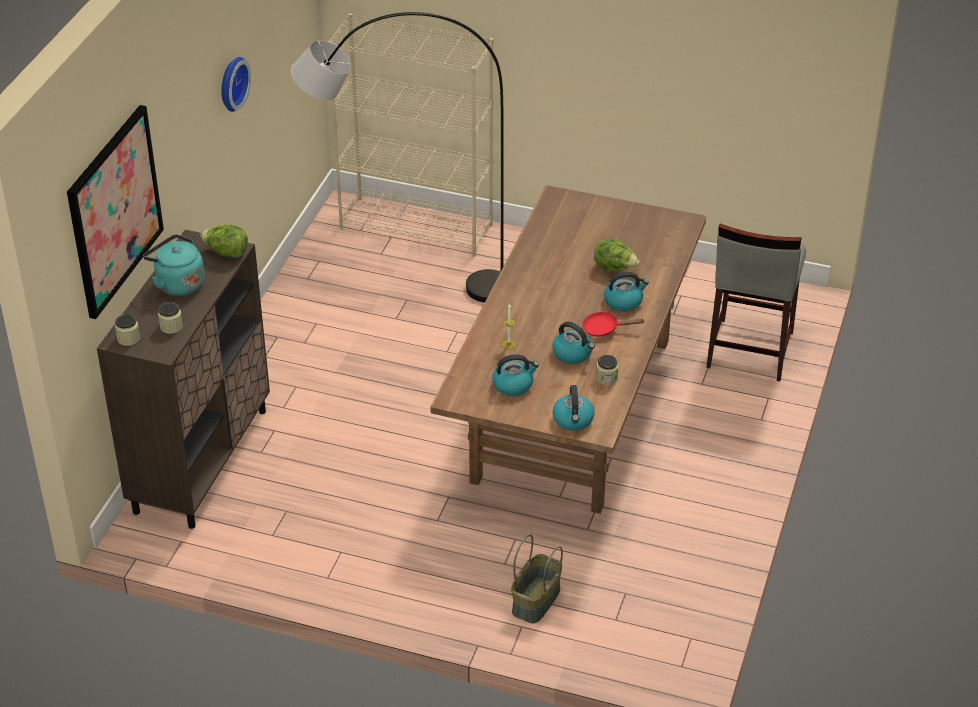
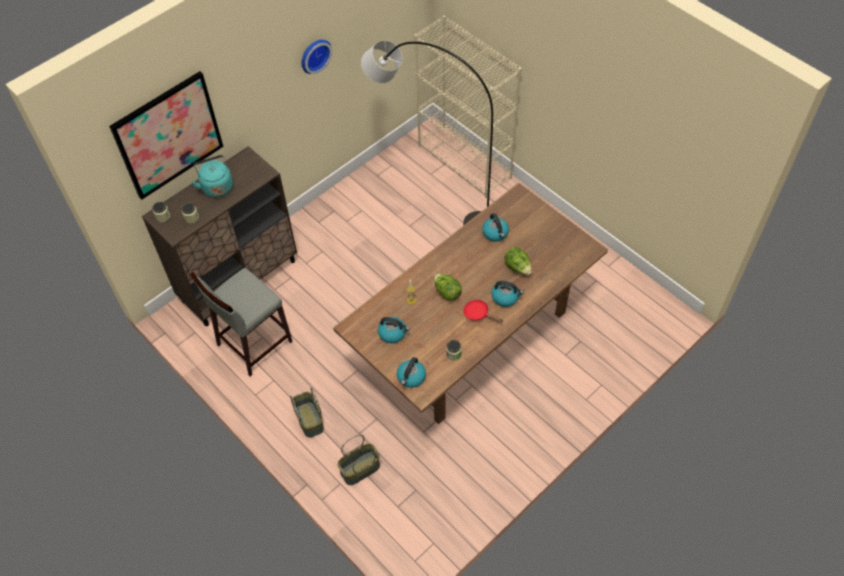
camera: 30 degrees right, 15 degrees up
lettuce [200,225,248,258] -> lettuce moved to [434,274,462,301]
kettle [552,322,595,364] -> kettle moved to [482,213,509,242]
grey stool [706,224,806,381] -> grey stool moved to [190,268,293,376]
none -> basket [290,387,324,438]

